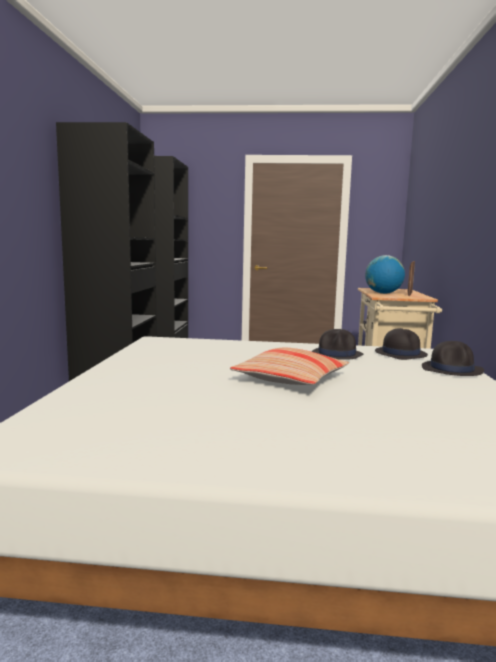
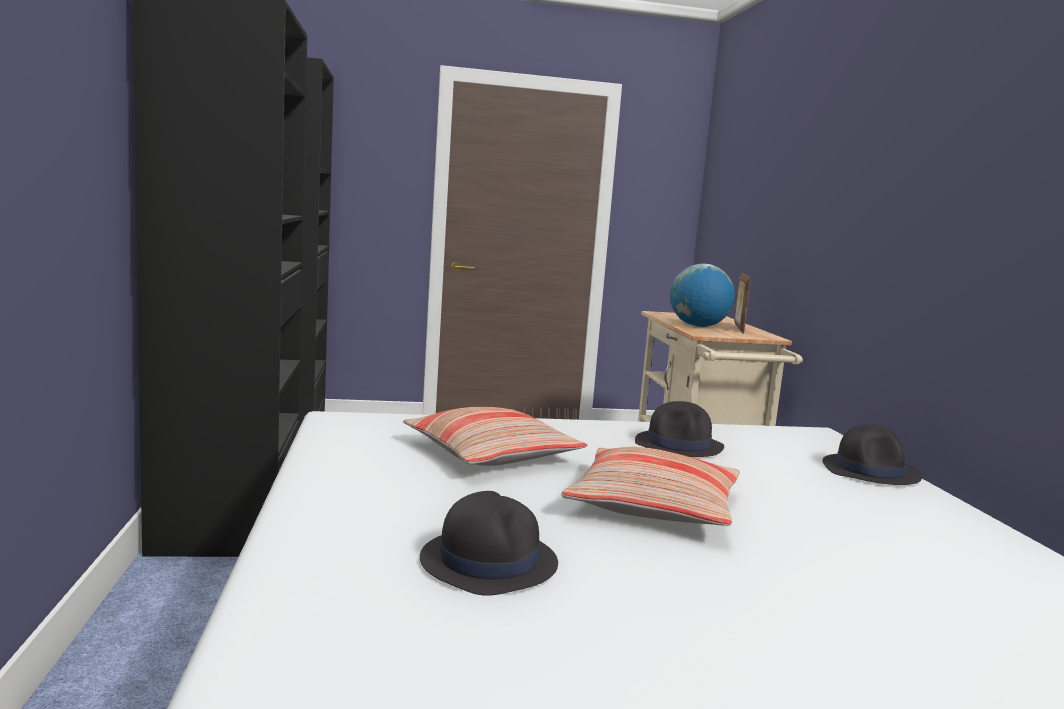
camera: 15 degrees left, 0 degrees up
black hat [375,328,428,360] -> black hat moved to [420,491,558,596]
none -> pillow [403,407,588,466]

